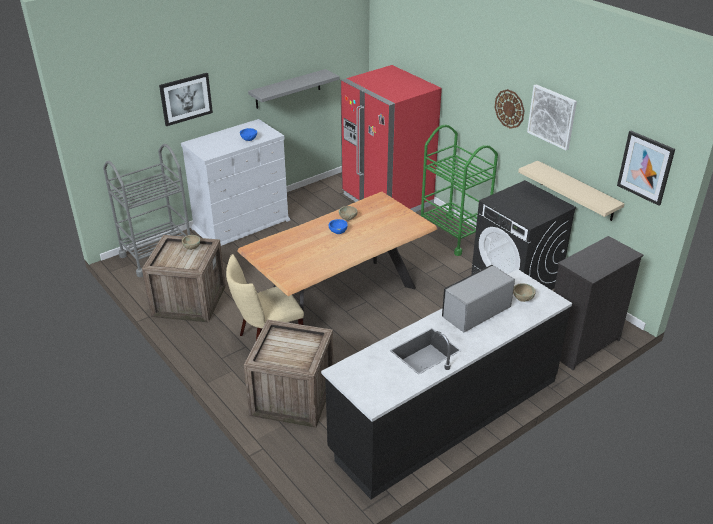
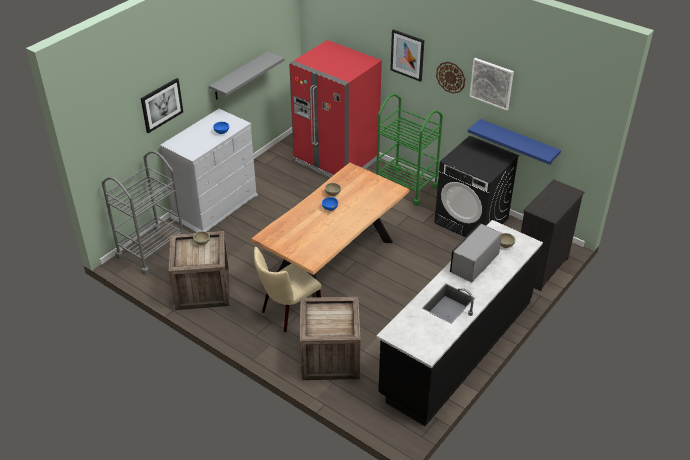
camera: 15 degrees left, 5 degrees up
beige shelf [518,161,625,221] -> blue shelf [468,119,561,164]
picture [617,131,675,206] -> picture moved to [390,29,424,82]

